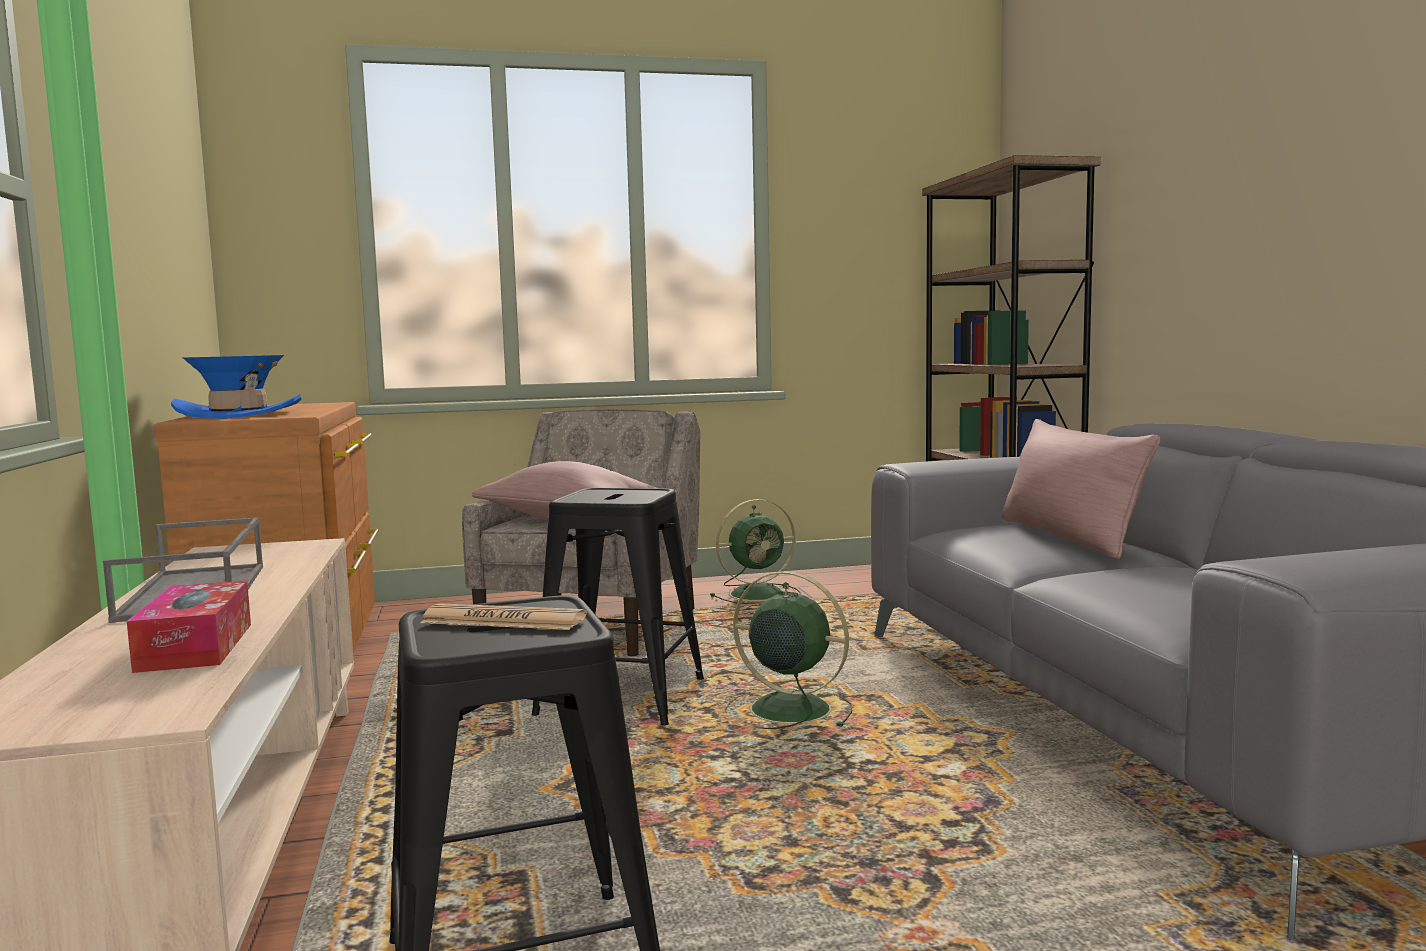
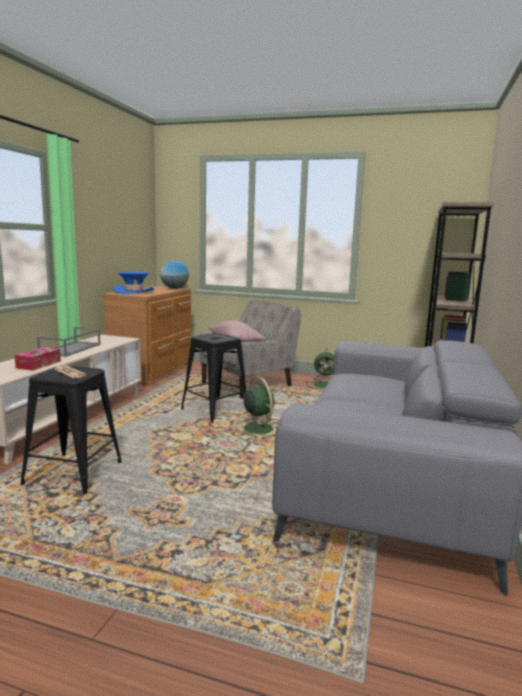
camera: 30 degrees right, 5 degrees up
pink pillow [1002,419,1161,559] -> none
none -> globe [160,260,189,289]

